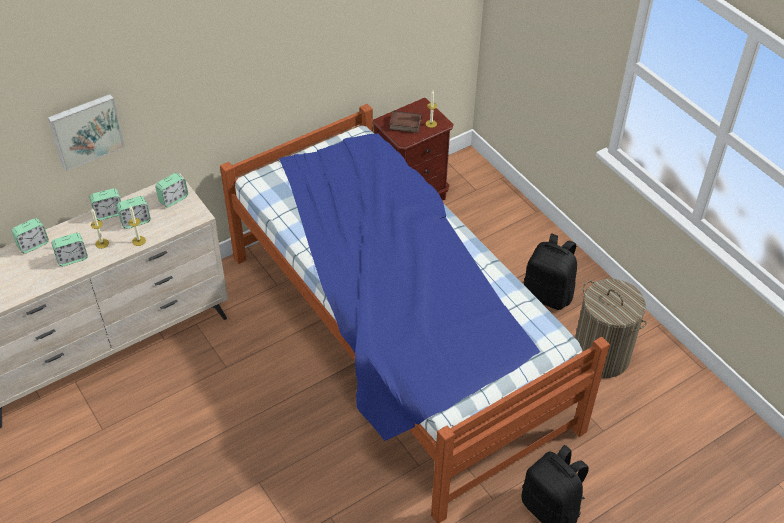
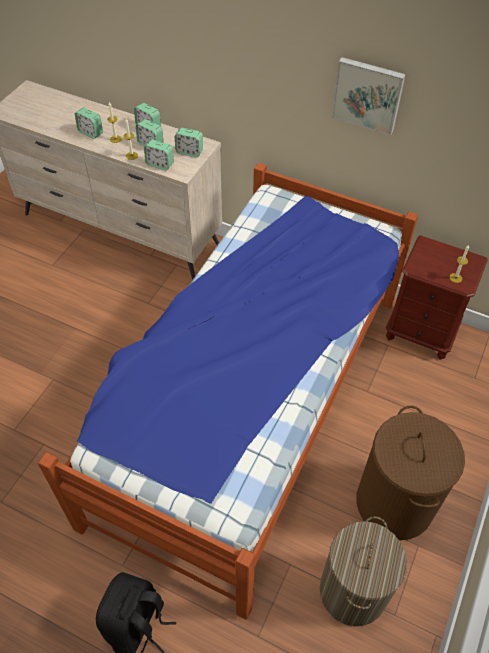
camera: 60 degrees right, 5 degrees up
alarm clock [12,218,49,254] -> alarm clock moved to [144,139,174,170]
picture [48,94,125,171] -> picture moved to [331,57,406,135]
book [389,111,422,133] -> none
black backpack [524,233,577,310] -> brown laundry basket [356,405,465,540]

